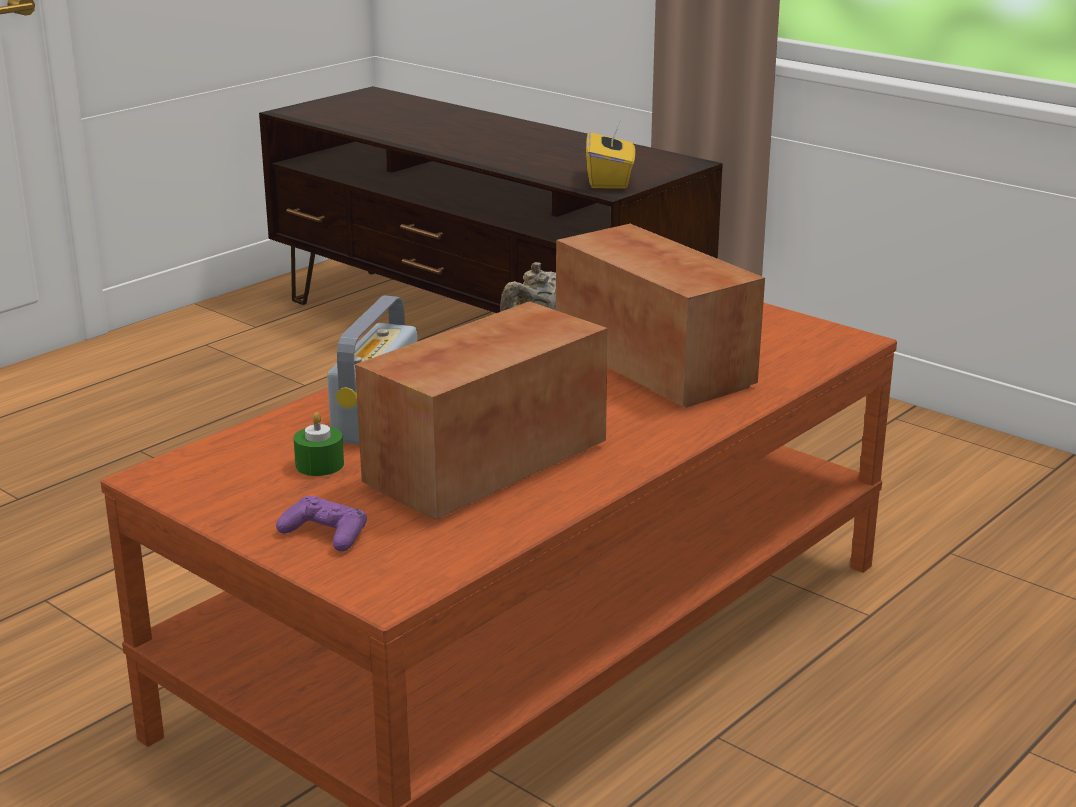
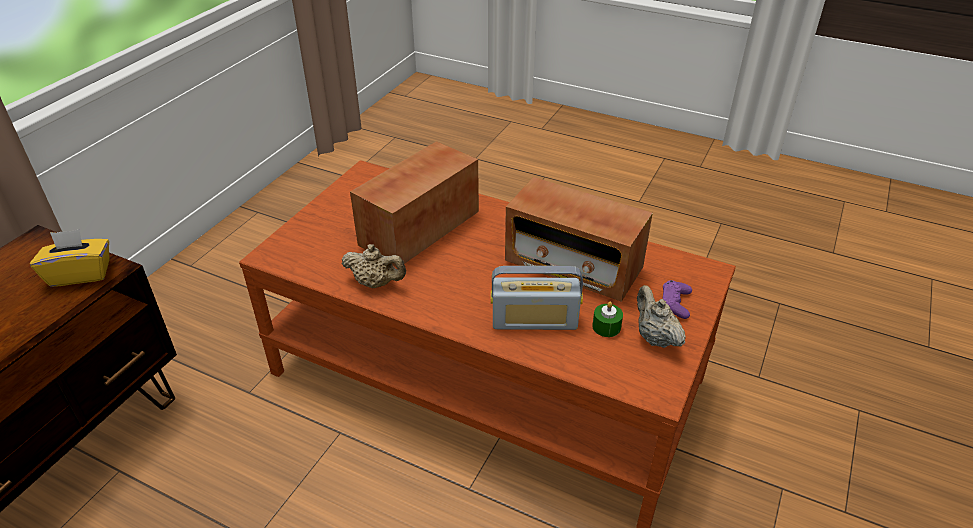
camera: 105 degrees left, 15 degrees up
none -> beige teapot [637,285,686,348]

